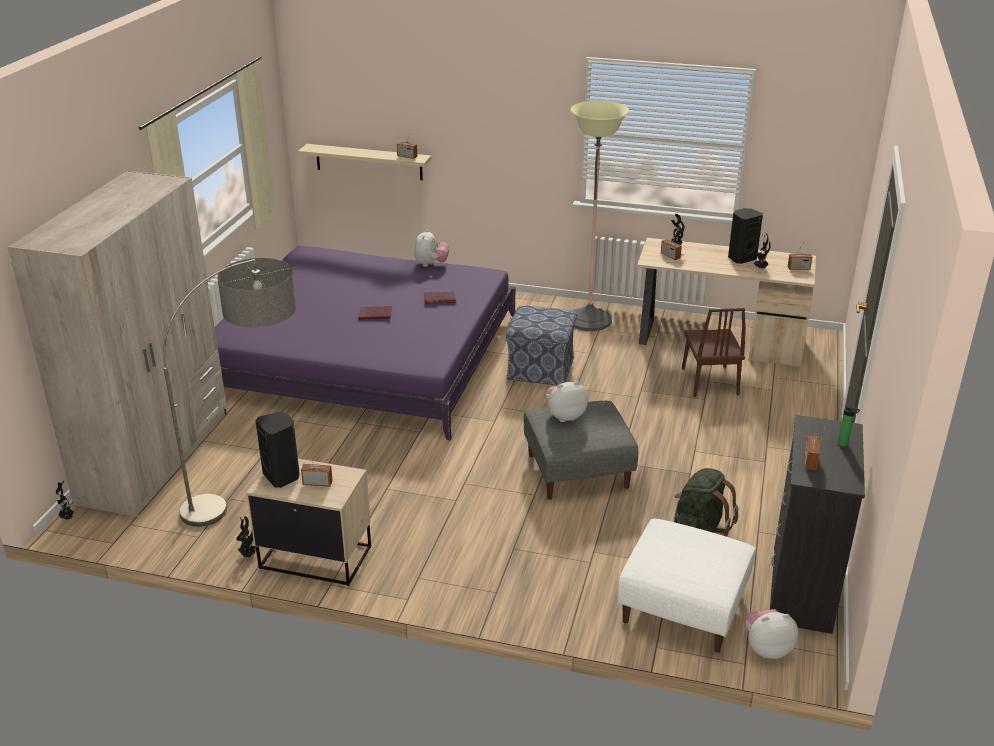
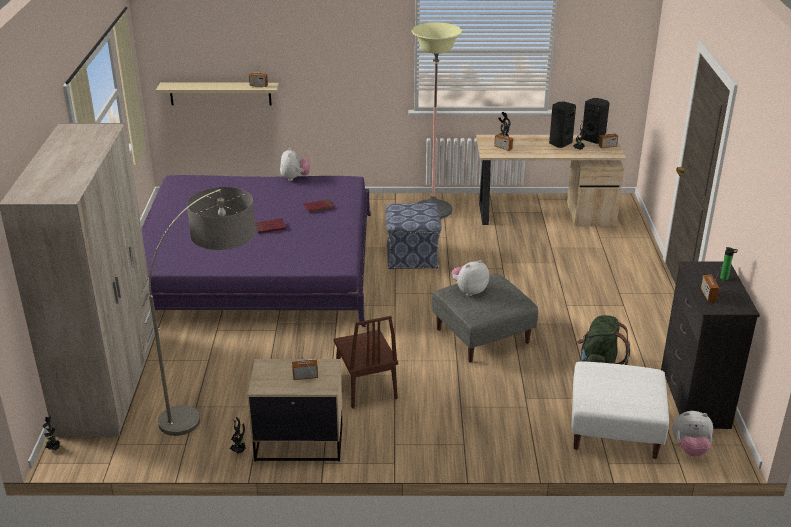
camera: 15 degrees left, 0 degrees up
black speaker [255,412,300,488] -> black speaker moved to [582,98,610,144]
brown chair [682,308,746,397] -> brown chair moved to [334,316,398,409]
plush toy [746,609,798,659] -> plush toy turned 150 degrees counterclockwise [672,411,713,457]

